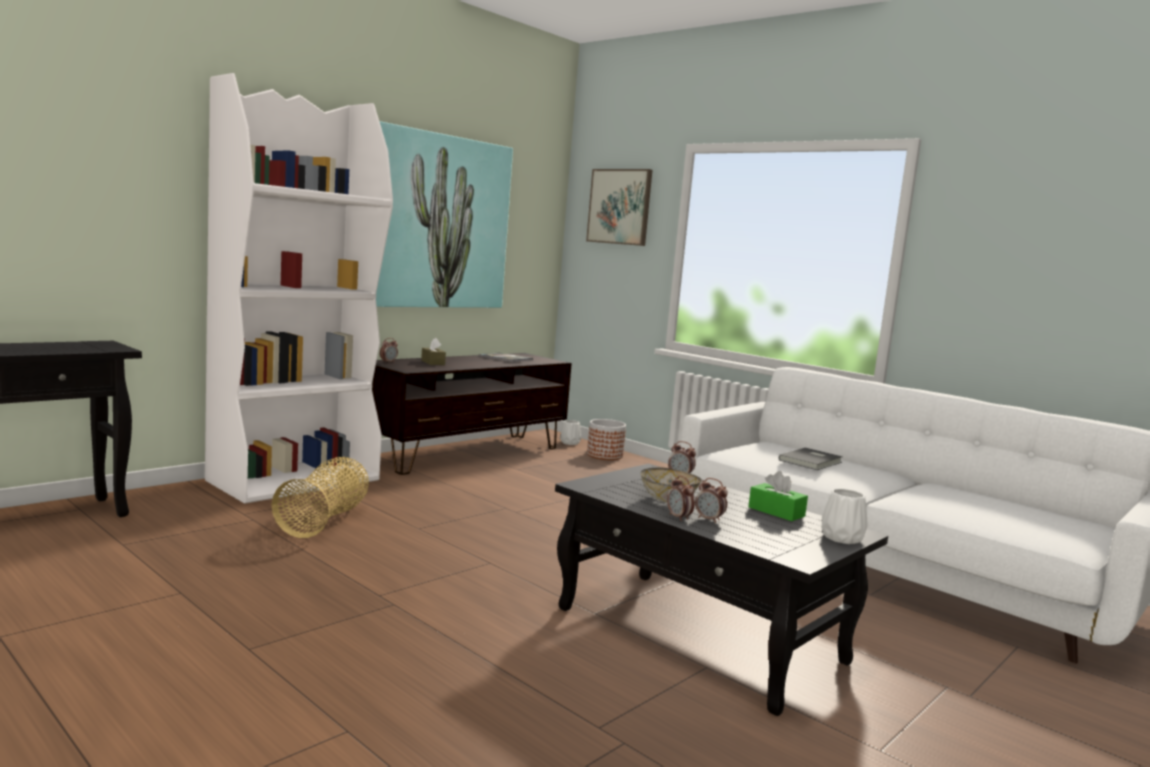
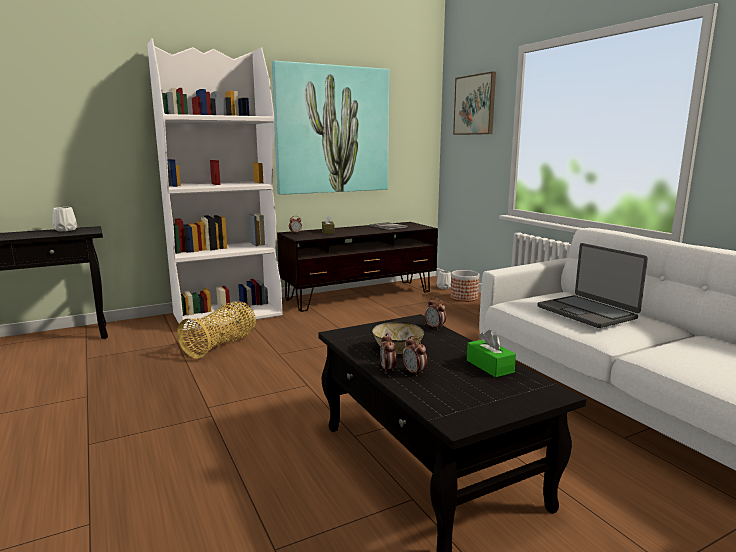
camera: 20 degrees right, 5 degrees up
grey book [779,448,843,470] -> laptop [538,243,648,328]
white vase [822,489,868,544] -> white vase moved to [53,207,77,231]

